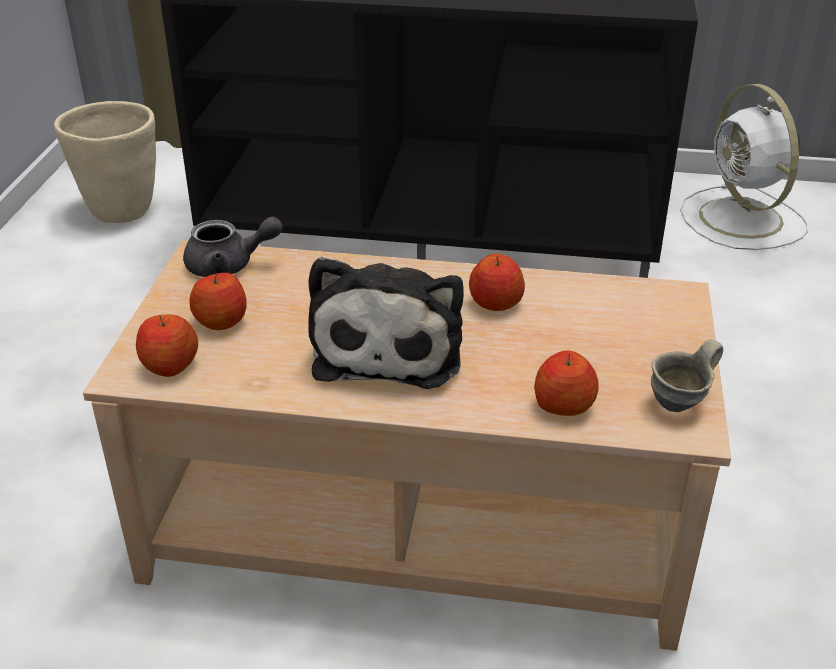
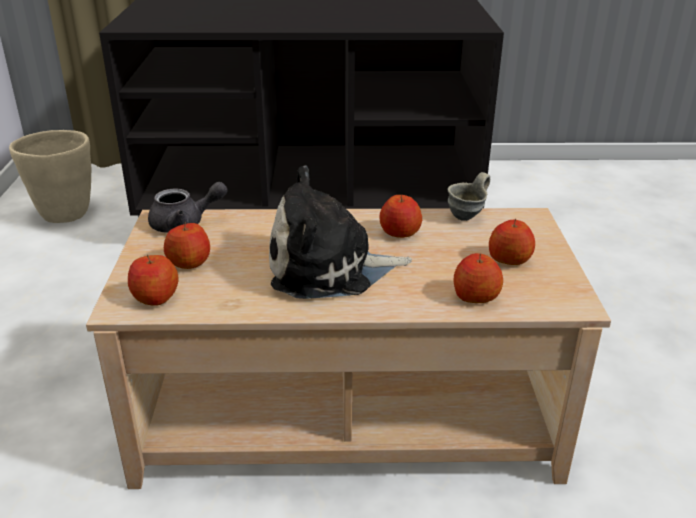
camera: 10 degrees left, 5 degrees down
plush toy [308,257,464,389] -> plush toy turned 90 degrees clockwise [269,165,412,299]
grey mug [651,339,723,412] -> grey mug moved to [447,172,490,221]
white fan [680,84,808,250] -> none
none -> apple [489,219,535,265]

